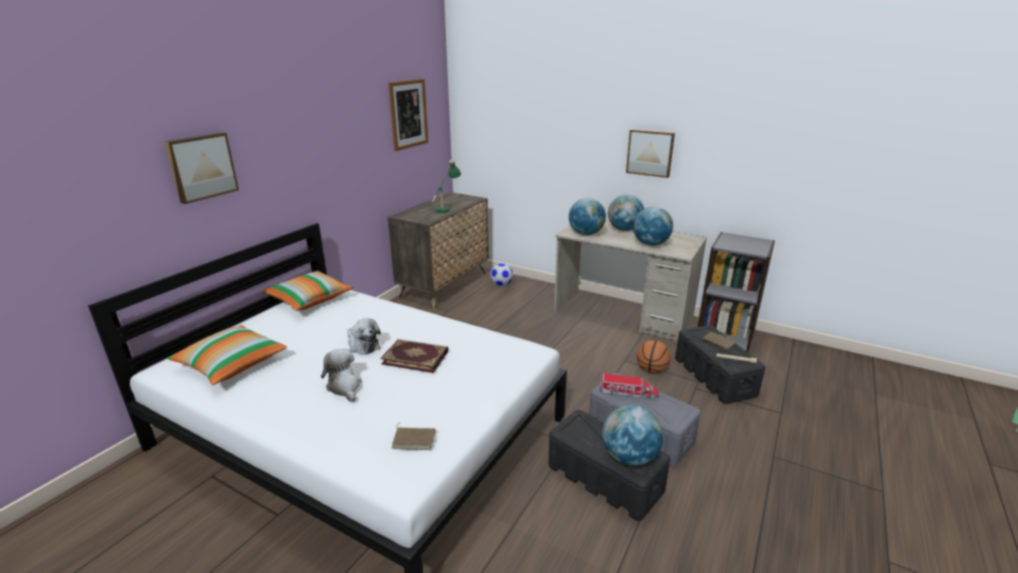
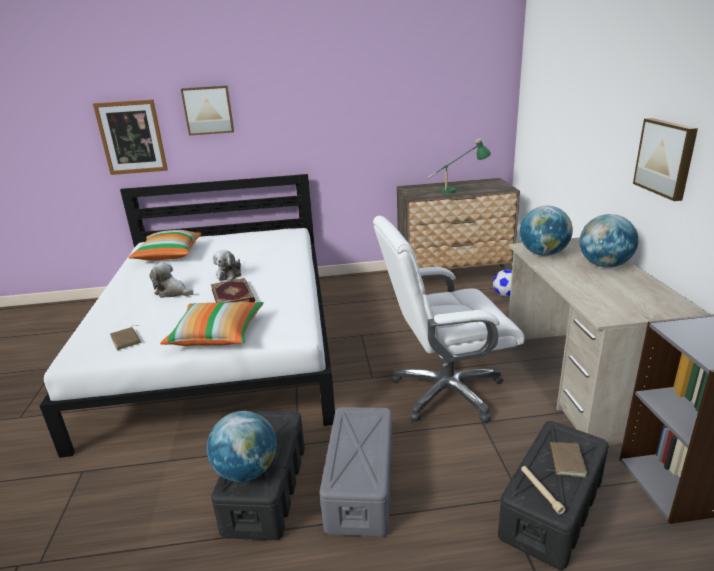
camera: 55 degrees right, 0 degrees up
pillow [261,271,354,311] -> pillow moved to [160,302,264,346]
plush toy [321,349,362,402] -> plush toy turned 90 degrees counterclockwise [150,263,193,298]
picture [388,79,428,151] -> picture moved to [93,99,168,175]
toy truck [599,373,659,399] -> none
globe [633,207,673,246] -> none
basketball [637,340,671,373] -> none
none -> white office chair [373,216,525,423]

